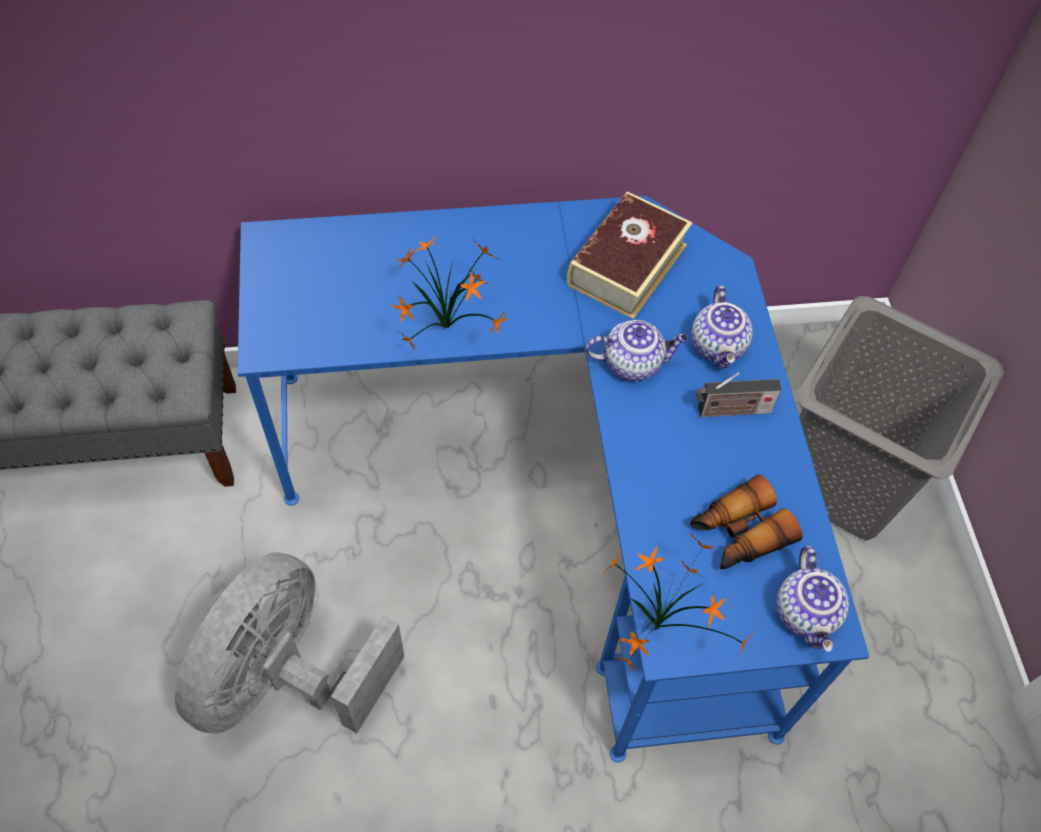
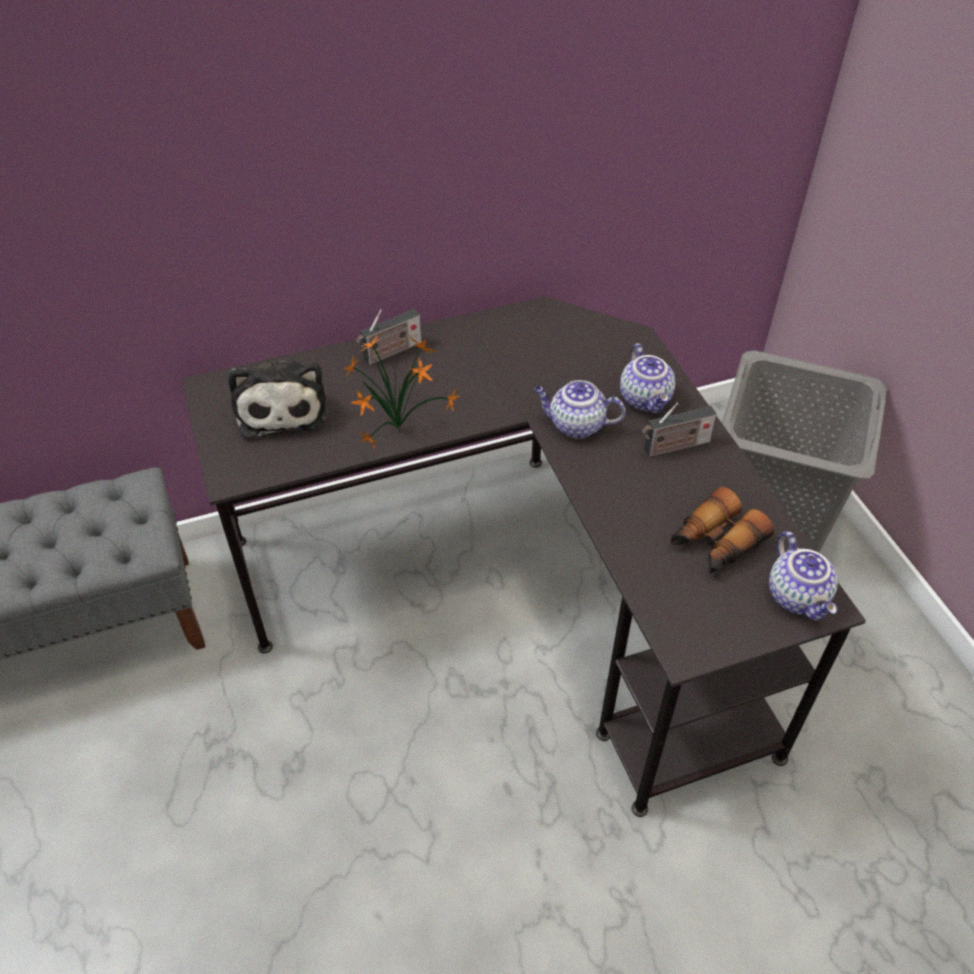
camera: 10 degrees left, 10 degrees down
grey fan [175,552,405,734] -> none
blue desk [237,196,870,762] -> black desk [181,296,866,817]
book [567,191,692,319] -> none
teapot [585,320,688,381] -> teapot turned 150 degrees counterclockwise [534,380,626,439]
potted plant [601,533,753,671] -> none
none -> plush toy [228,360,328,439]
none -> radio [356,309,422,365]

